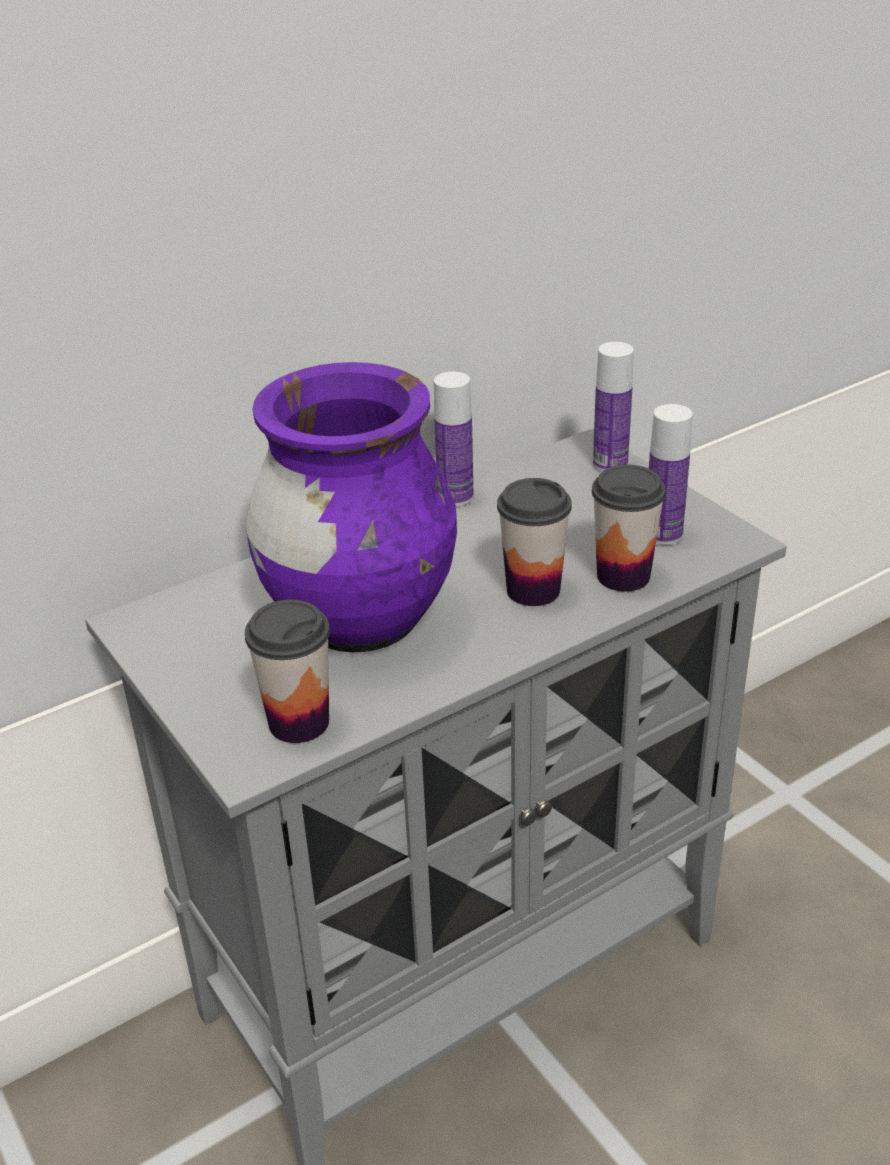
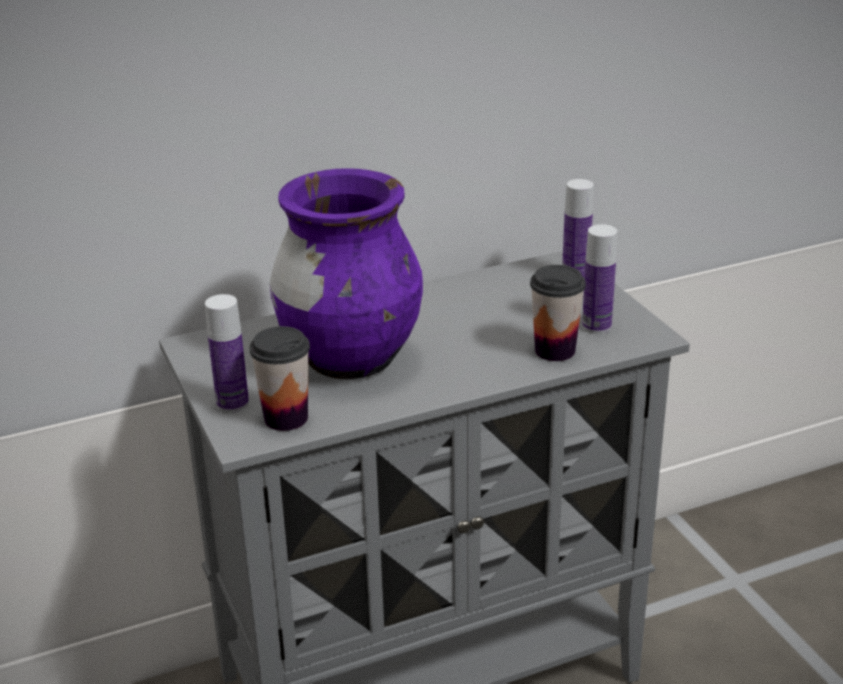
camera: 10 degrees right, 5 degrees down
bottle [434,371,473,507] -> bottle moved to [205,294,249,413]
cup [497,478,572,606] -> none

